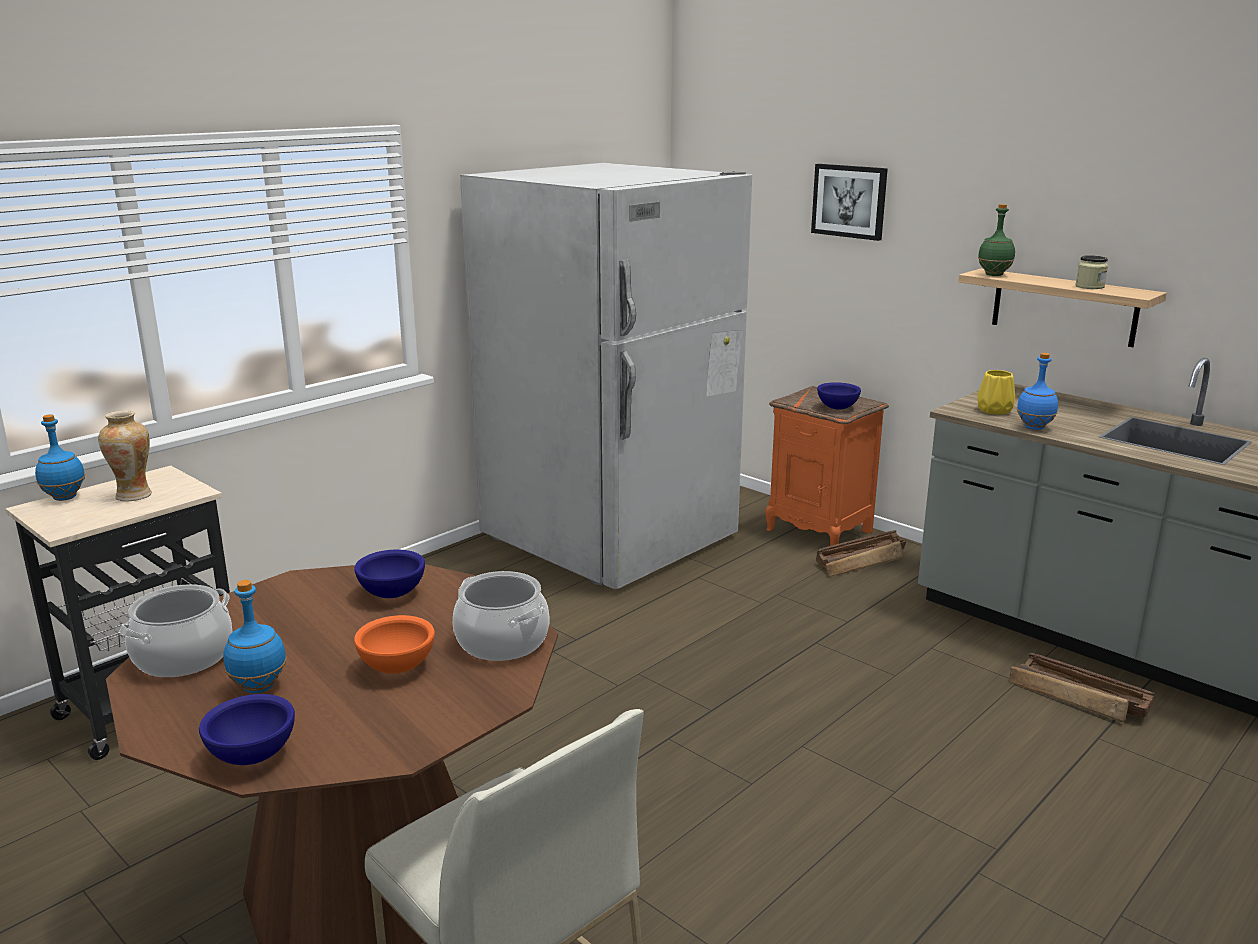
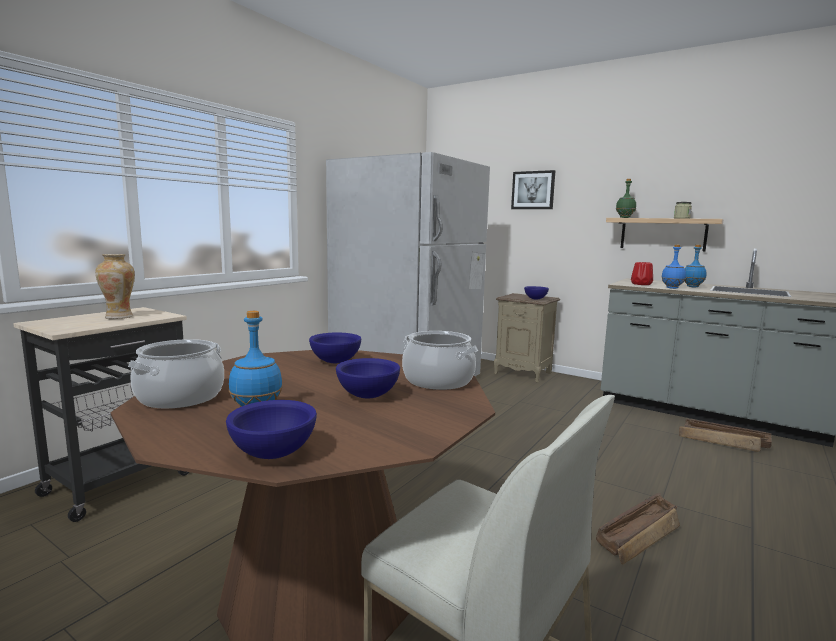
camera: 10 degrees left, 10 degrees down
blue bottle [35,414,85,501] -> blue bottle moved to [684,245,706,287]
orange bowl [354,615,435,674] -> blue bowl [336,358,400,399]
orange nightstand [765,386,889,546] -> beige nightstand [493,293,560,382]
crate [816,530,906,577] -> crate moved to [596,493,680,564]
yellow vase [977,370,1015,415] -> red vase [631,262,653,285]

